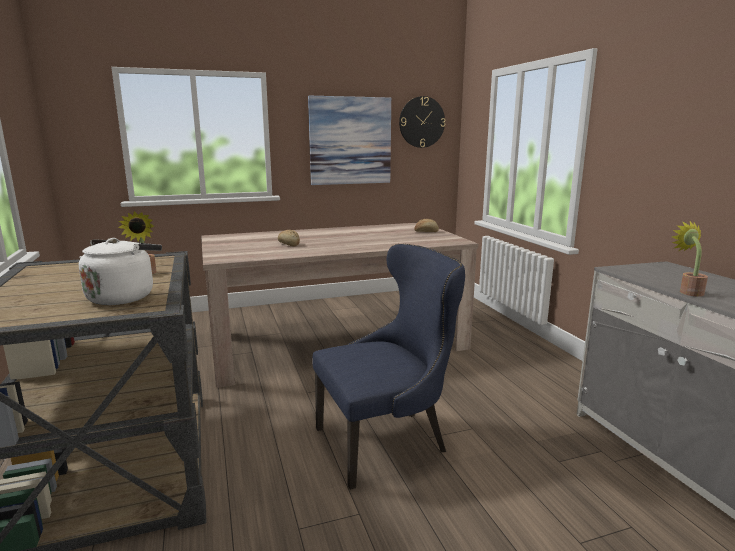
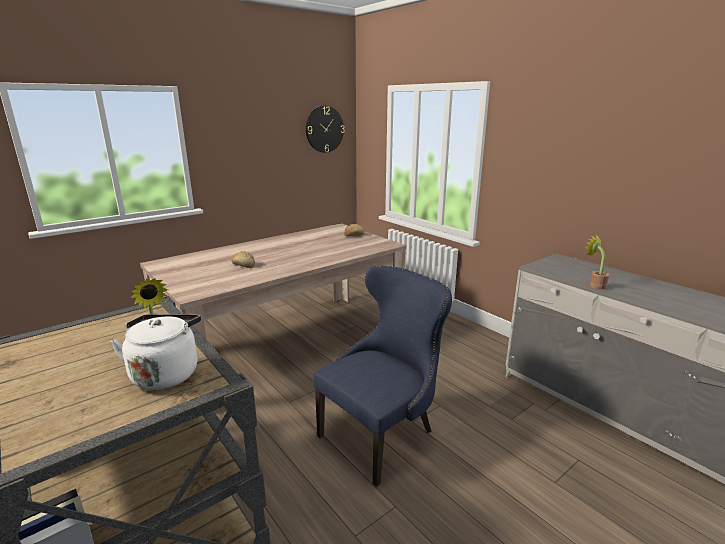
camera: 20 degrees left, 5 degrees up
picture [308,96,391,185] -> none

